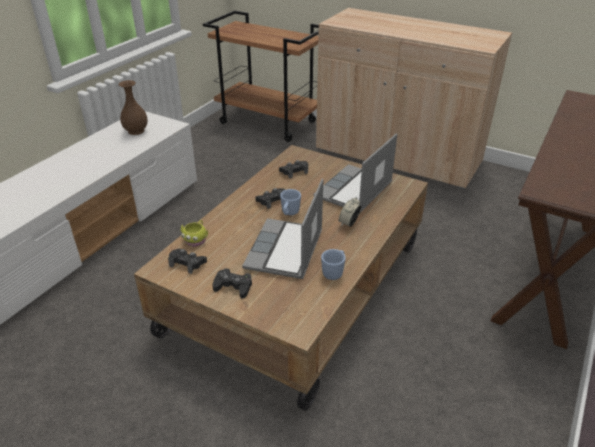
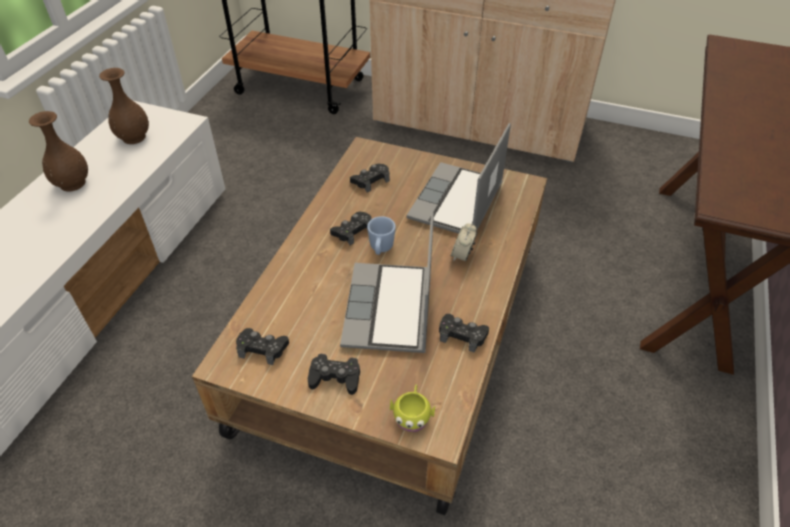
camera: 10 degrees left, 10 degrees up
yellow mug [181,220,208,247] -> yellow mug moved to [390,384,435,432]
blue mug [321,249,346,280] -> black game controller [439,314,489,353]
none -> brown vase [29,111,88,192]

